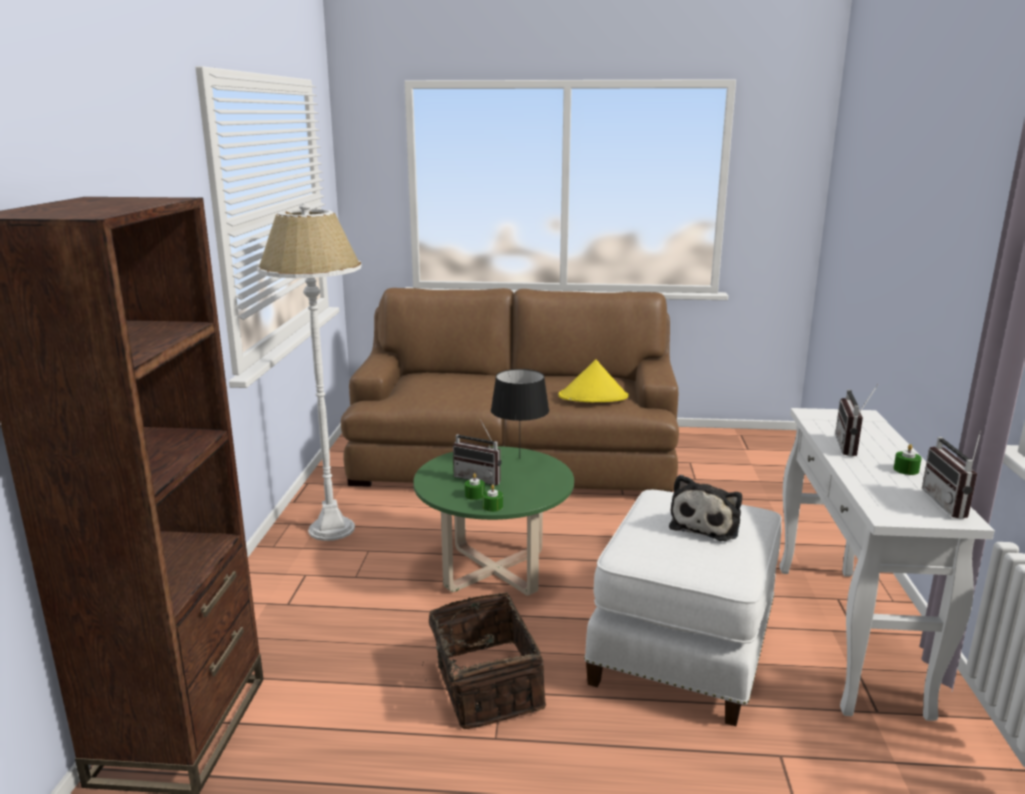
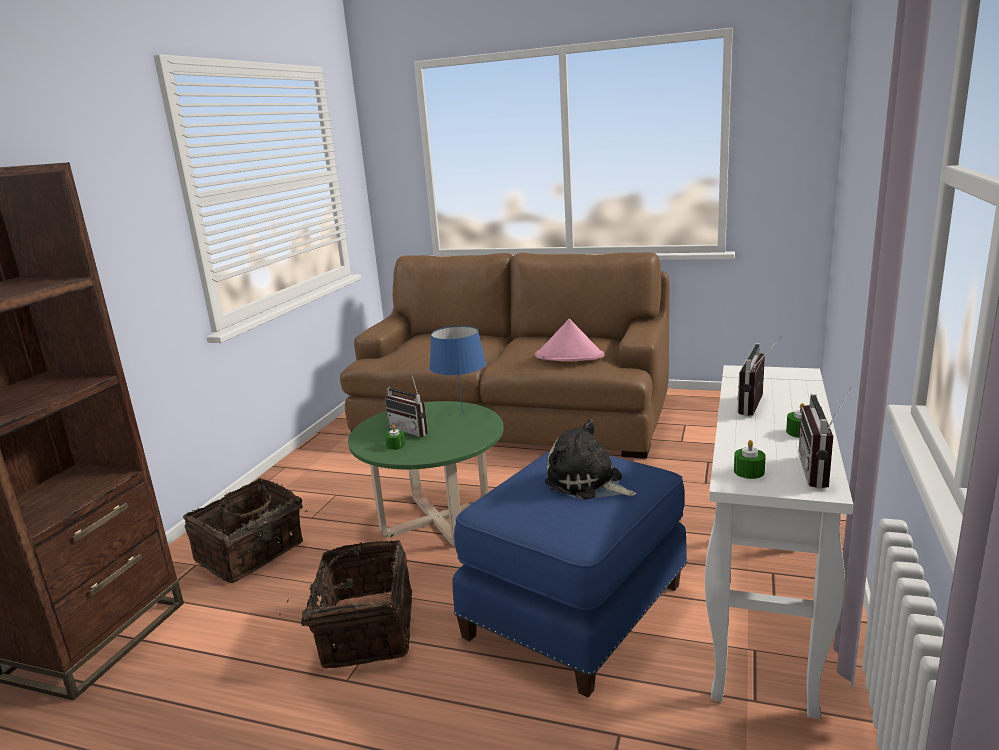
camera: 15 degrees right, 0 degrees up
white floor lamp [257,203,362,541] -> none
green candle [482,484,503,512] -> green candle moved to [734,440,766,479]
black table lamp [491,369,549,459] -> blue table lamp [429,326,486,414]
yellow hat [559,359,628,402] -> pink hat [535,319,604,361]
white ottoman [584,490,782,726] -> blue ottoman [452,451,687,697]
plush toy [669,475,742,541] -> plush toy turned 90 degrees clockwise [545,419,636,500]
none -> basket [183,478,308,583]

